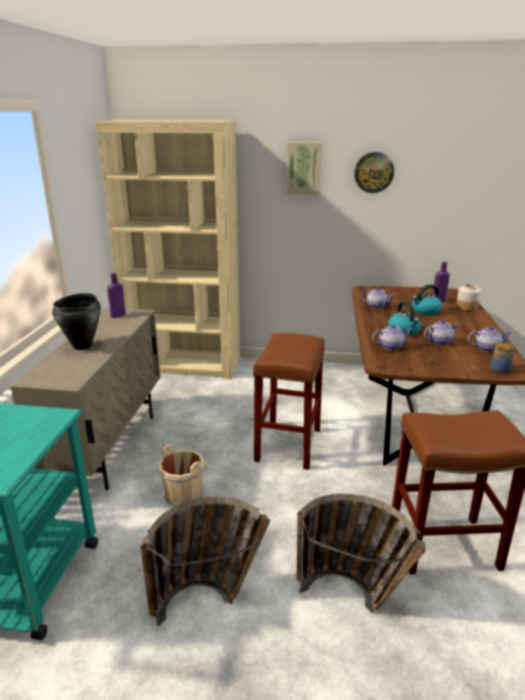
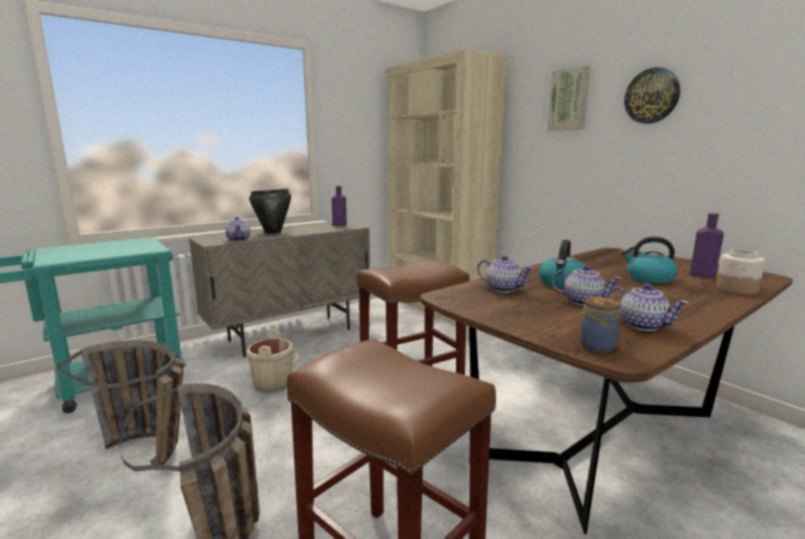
camera: 45 degrees right, 10 degrees down
teapot [361,287,396,309] -> teapot moved to [225,217,251,241]

